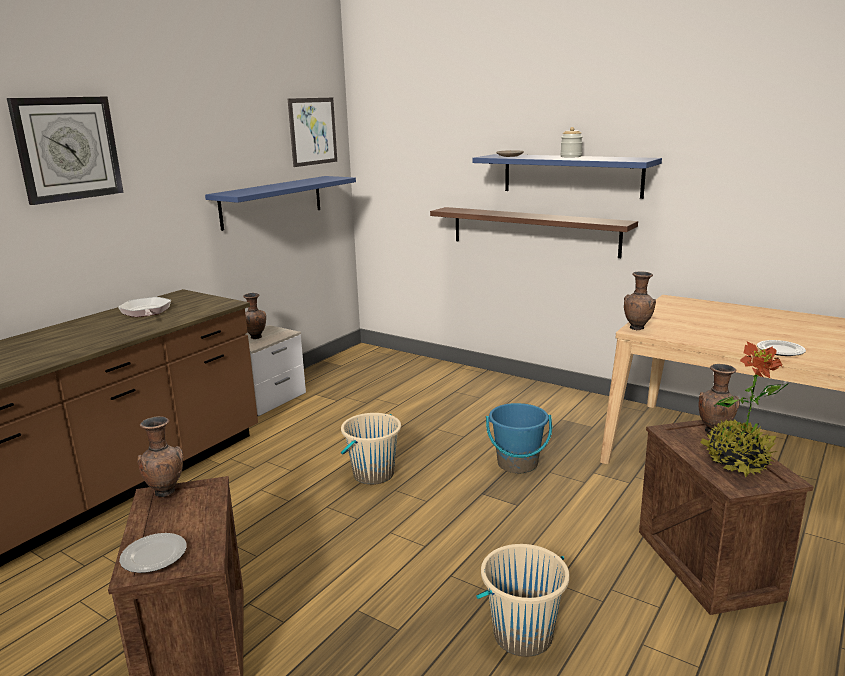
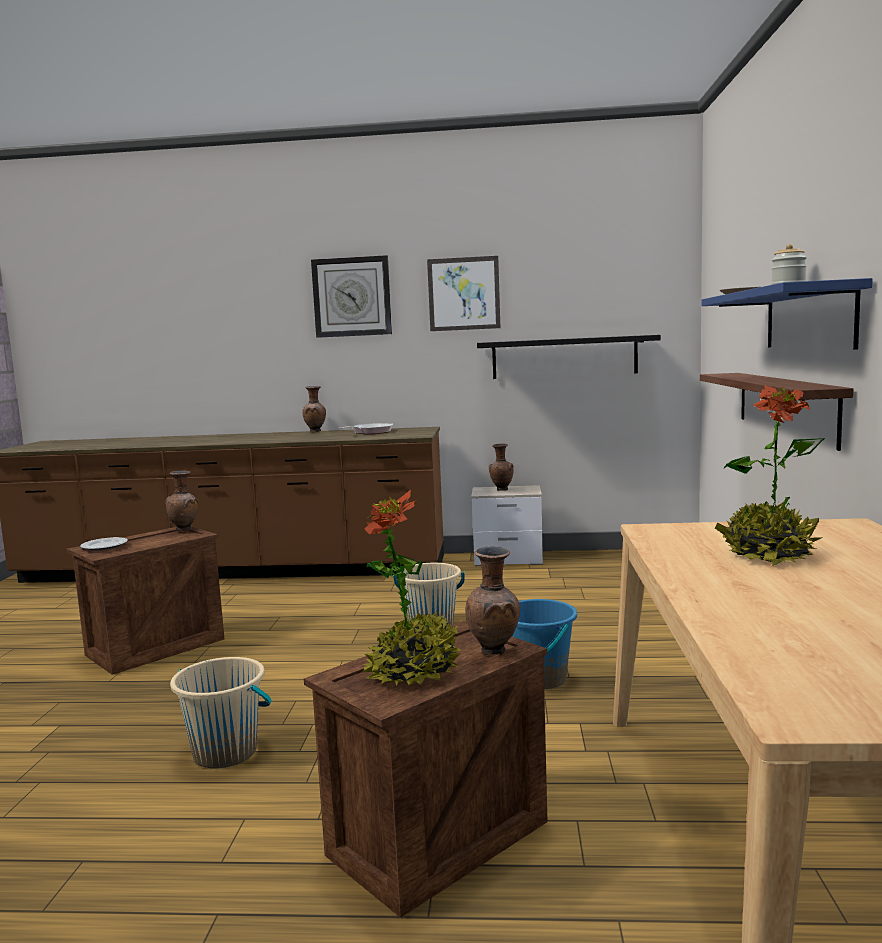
camera: 60 degrees right, 10 degrees down
blue shelf [205,176,356,231] -> black shelf [477,335,661,379]
picture [288,98,337,167] -> picture moved to [427,256,500,331]
brown vase [624,271,656,331] -> brown vase moved to [302,386,326,432]
plate [757,340,806,356] -> none
none -> potted plant [715,385,825,566]

